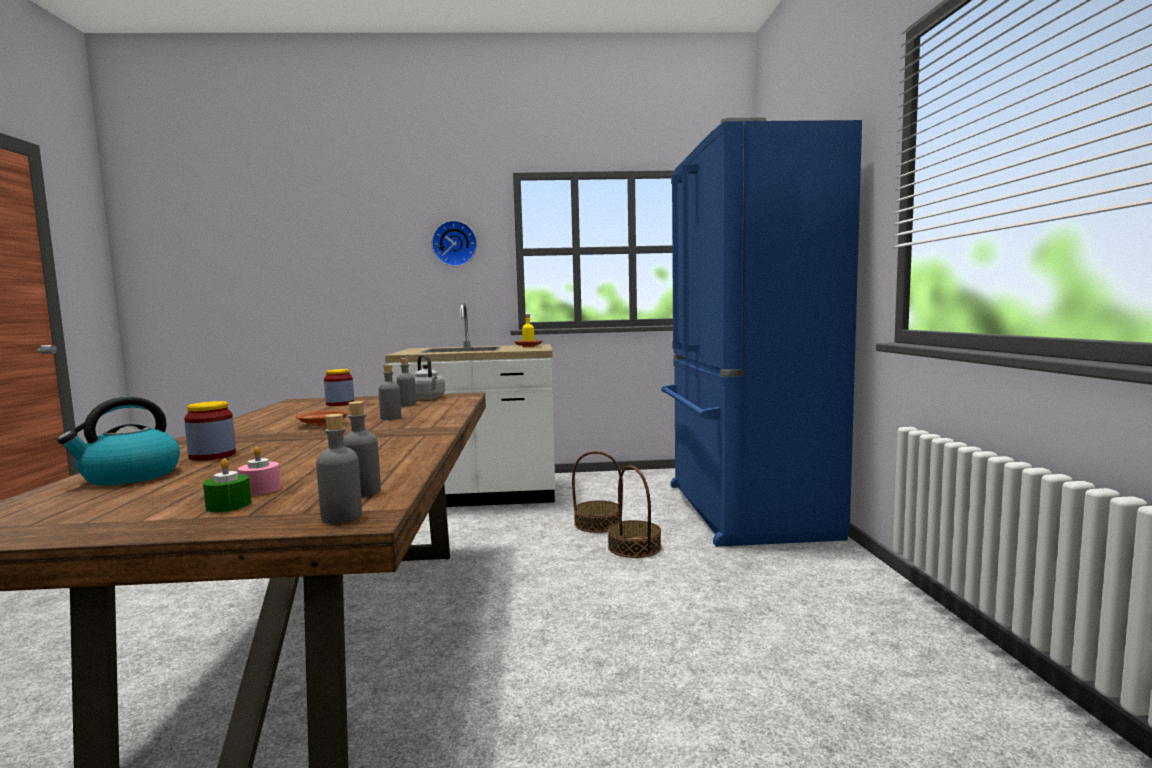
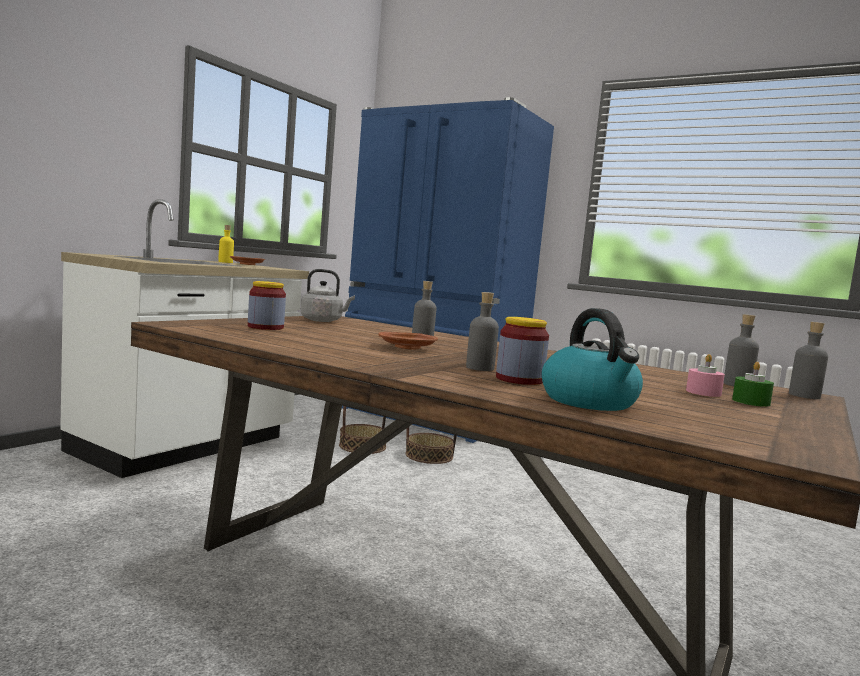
camera: 55 degrees left, 0 degrees up
grey bottle [396,358,416,407] -> grey bottle moved to [466,292,499,371]
wall clock [432,220,477,267] -> none

